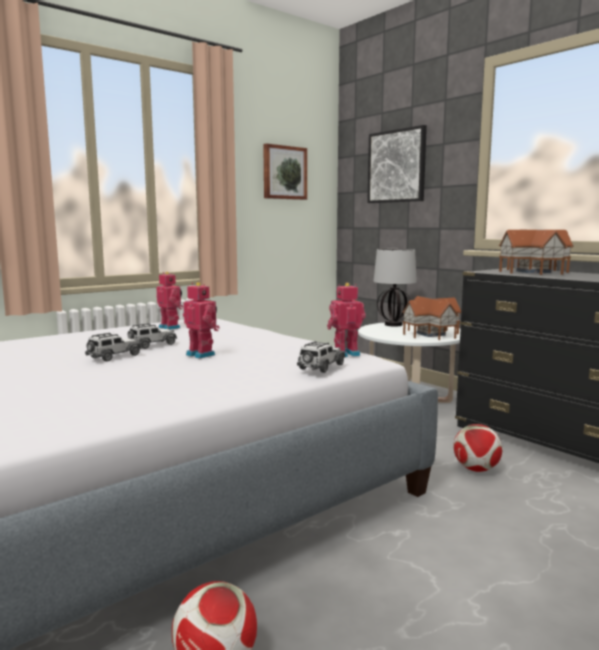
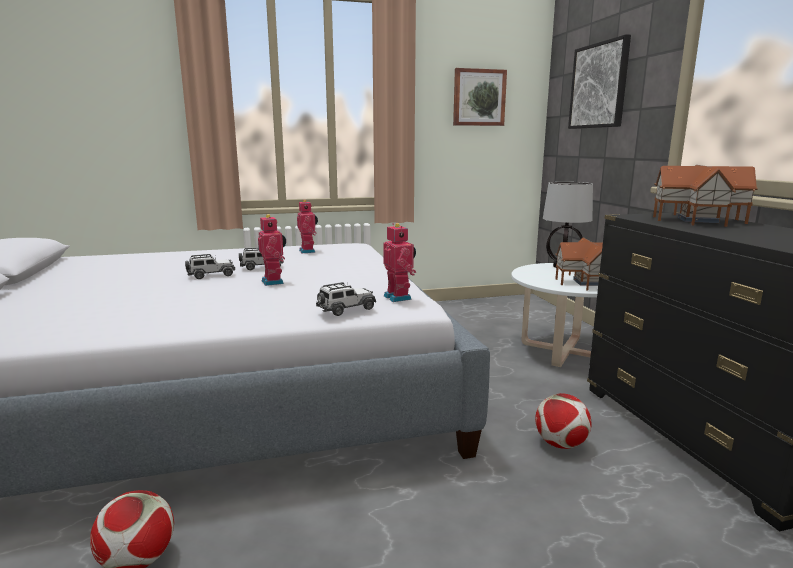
camera: 25 degrees right, 5 degrees up
toy robot [327,283,366,357] -> toy robot turned 60 degrees clockwise [383,223,416,302]

